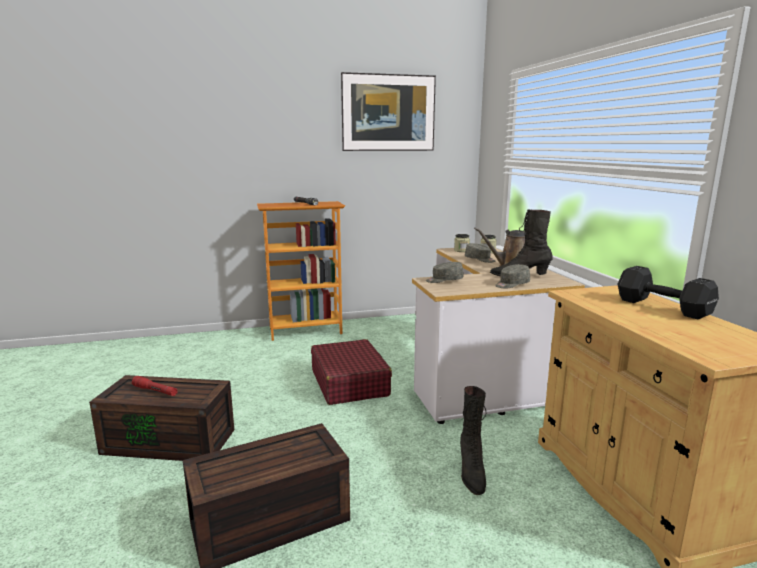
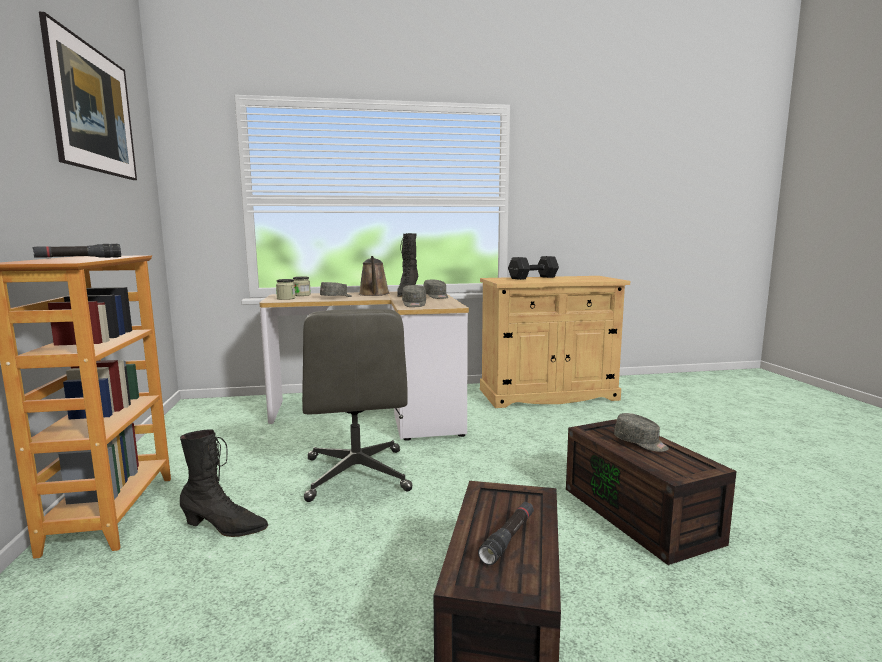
camera: 85 degrees left, 5 degrees down
red flashlight [132,376,177,396] -> black flashlight [478,502,534,565]
red suitcase [311,339,392,405] -> grey office chair [302,309,412,502]
black boot [460,386,486,495] -> black boot moved to [180,429,268,537]
none -> grey cap [614,413,669,452]

